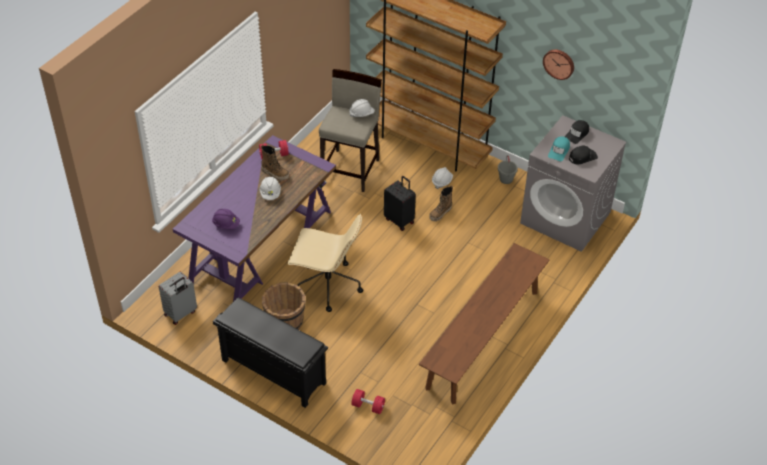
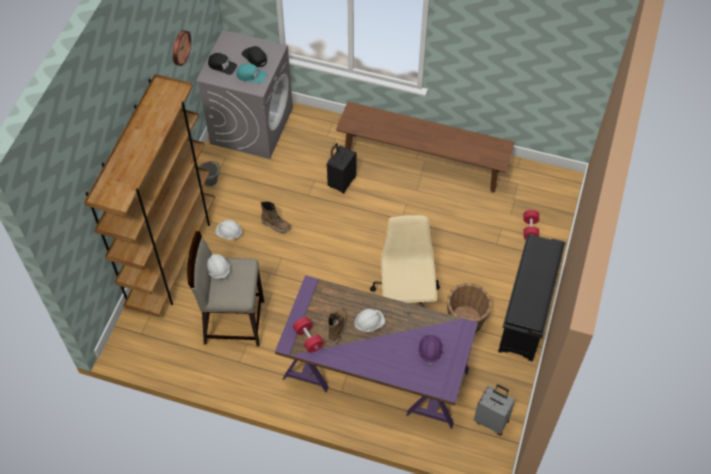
camera: 105 degrees left, 10 degrees up
black suitcase [384,176,416,231] -> black suitcase moved to [327,143,356,194]

